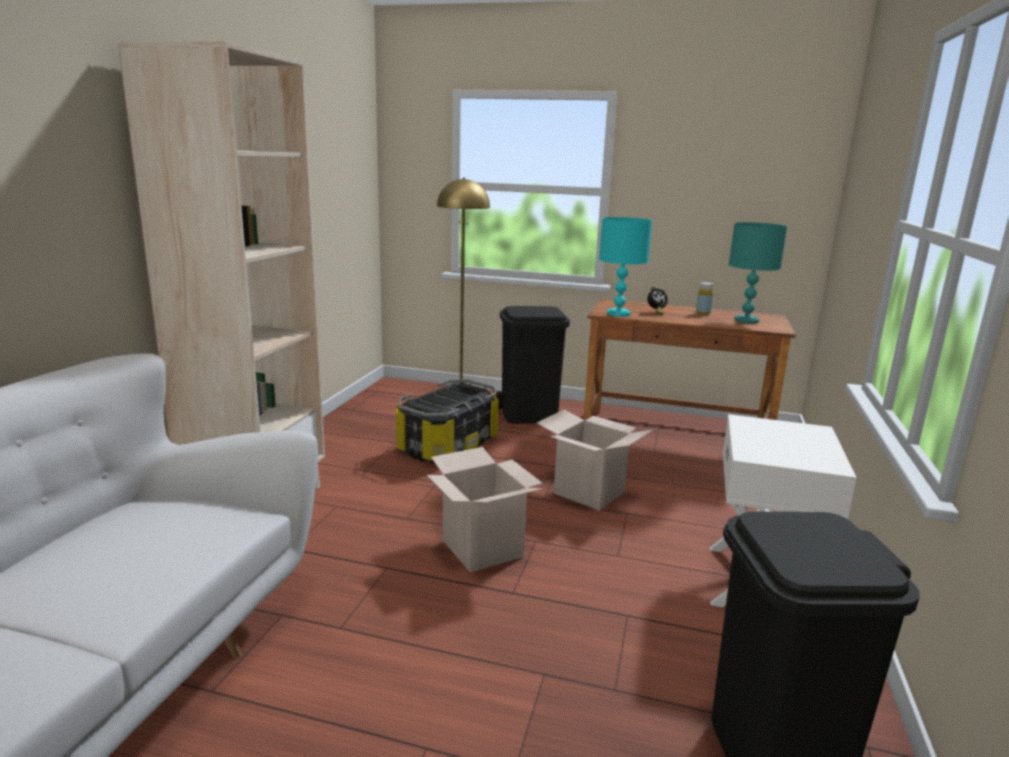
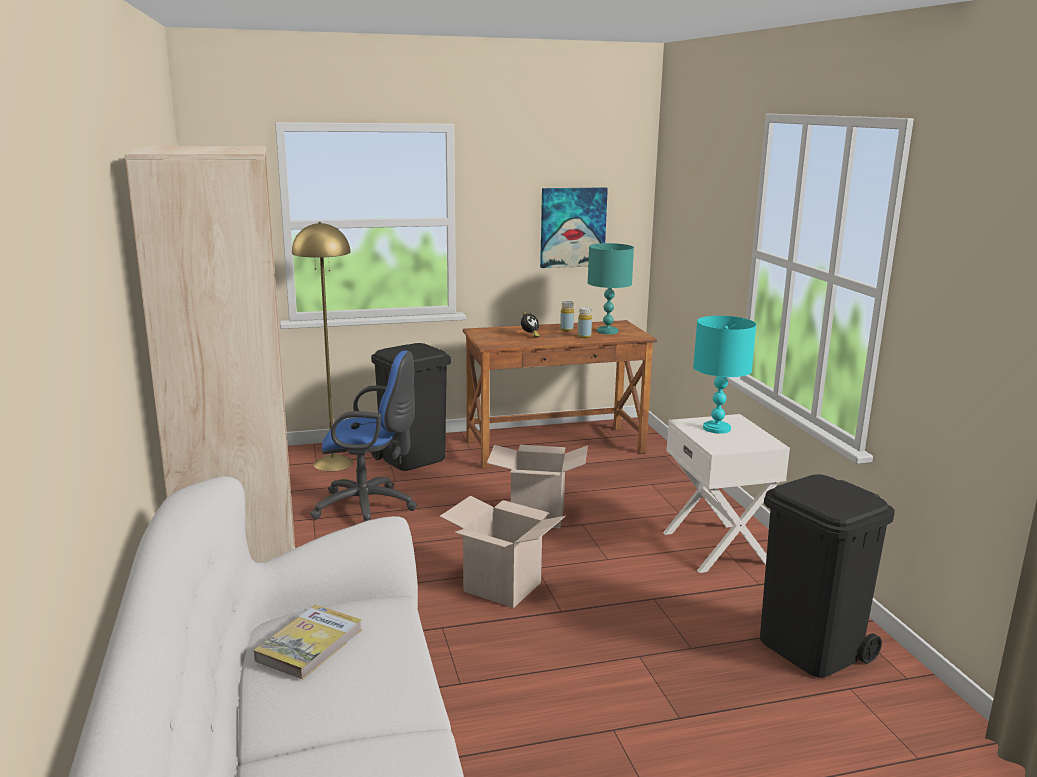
camera: 30 degrees left, 0 degrees up
storage box [396,379,499,463] -> blue office chair [310,351,417,522]
turquoise table lamp [599,217,652,317] -> turquoise table lamp moved to [693,316,756,434]
none -> book [254,605,362,680]
none -> picture [540,187,608,268]
none -> yellow bottle [578,307,592,338]

